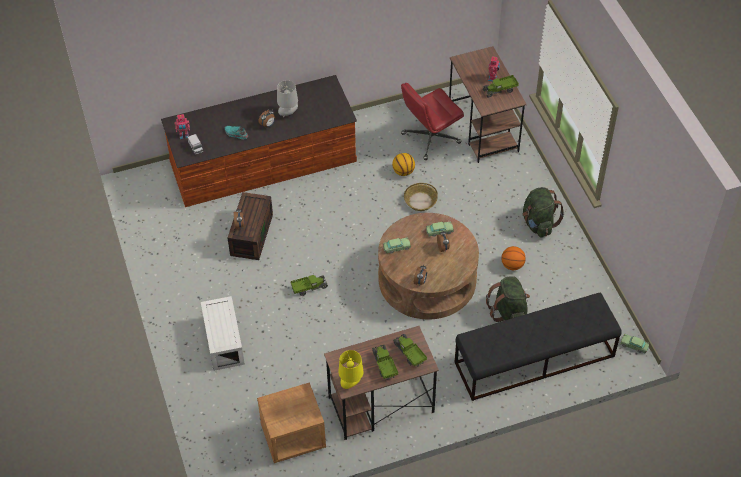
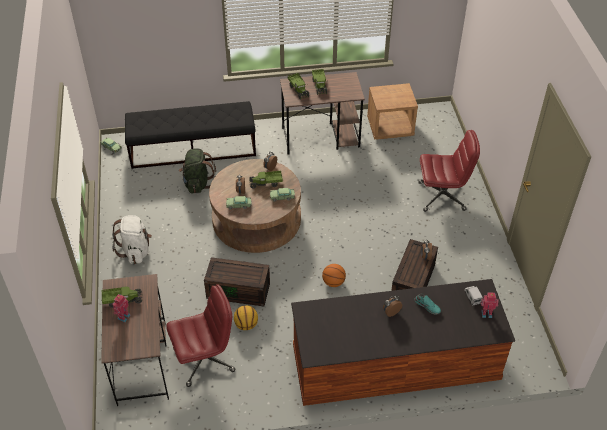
camera: 170 degrees left, 5 degrees down
white storage box [201,296,245,371] -> red office chair [418,130,480,212]
grey table lamp [277,80,298,117] -> none
toy truck [290,275,328,296] -> toy truck moved to [249,171,283,188]
yellow table lamp [338,350,364,389] -> none
basket [404,183,438,211] -> brown storage box [204,257,270,306]
basketball [501,246,526,270] -> basketball moved to [322,264,346,287]
green backpack [523,187,564,237] -> white backpack [112,215,152,264]

